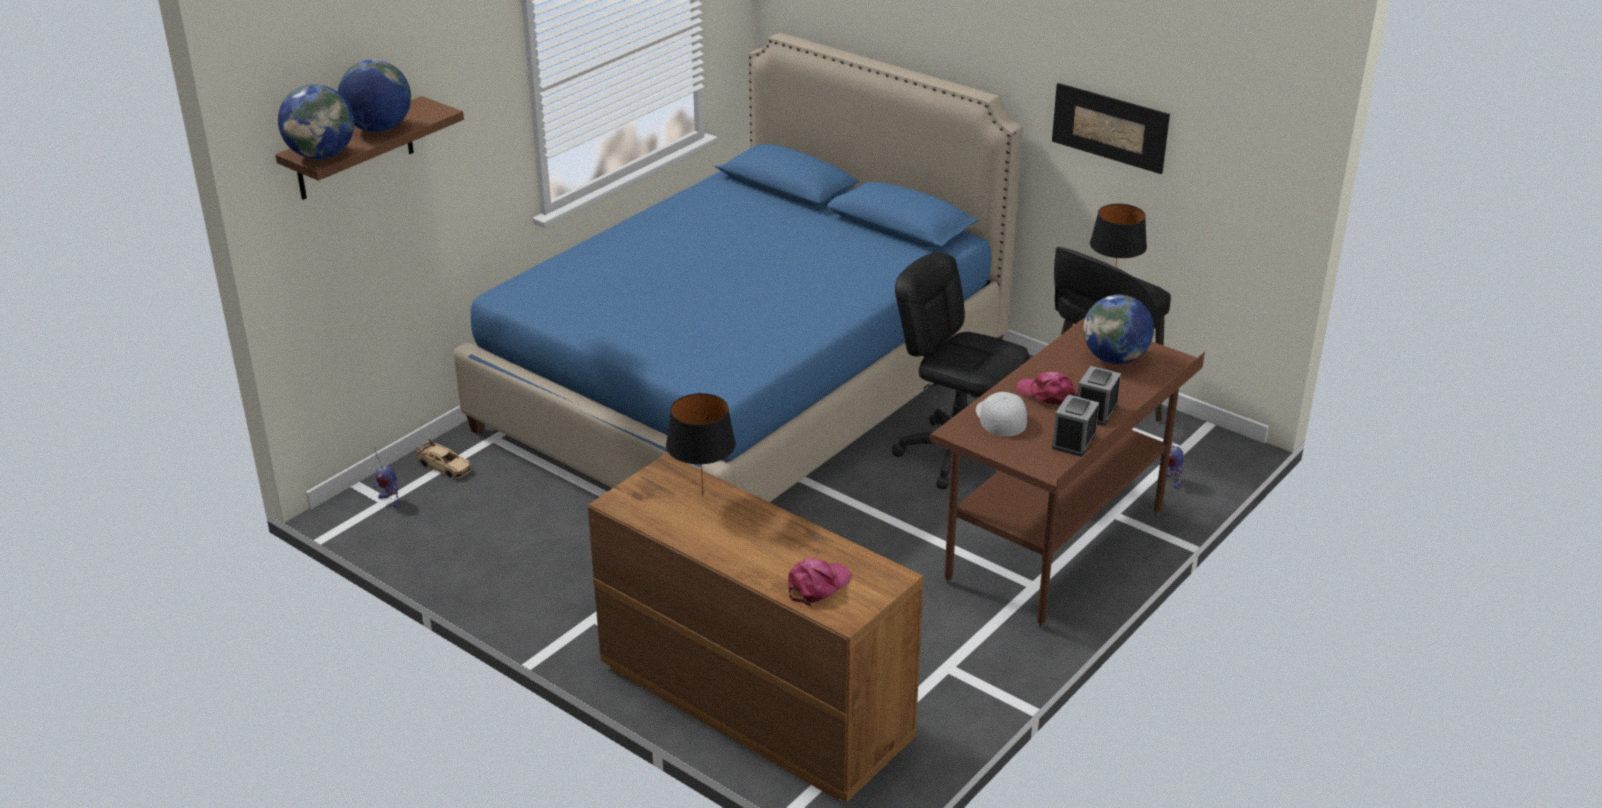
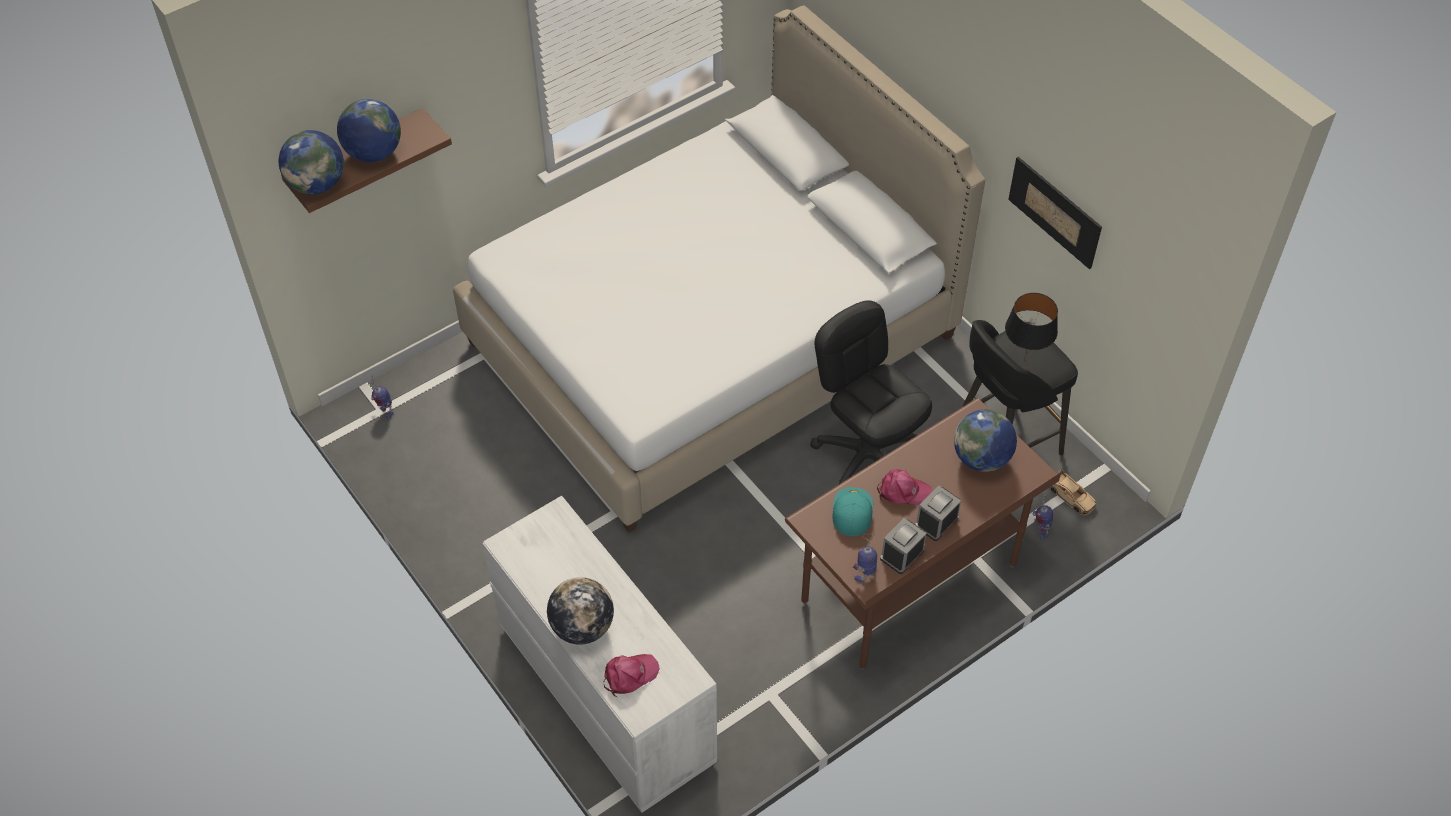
camera: 15 degrees right, 20 degrees up
beige toy car [416,439,472,478] -> beige toy car moved to [1049,468,1096,516]
blue bed [453,33,1023,502] -> white bed [453,5,985,532]
brown dresser [588,453,923,802] -> white dresser [482,496,717,813]
black table lamp [666,393,736,496] -> none
white cap [976,392,1027,436] -> turquoise cap [832,487,873,536]
pink cap [1016,372,1078,405] -> pink cap turned 135 degrees clockwise [877,469,932,505]
none -> globe [547,577,614,645]
none -> toy robot [853,533,877,583]

